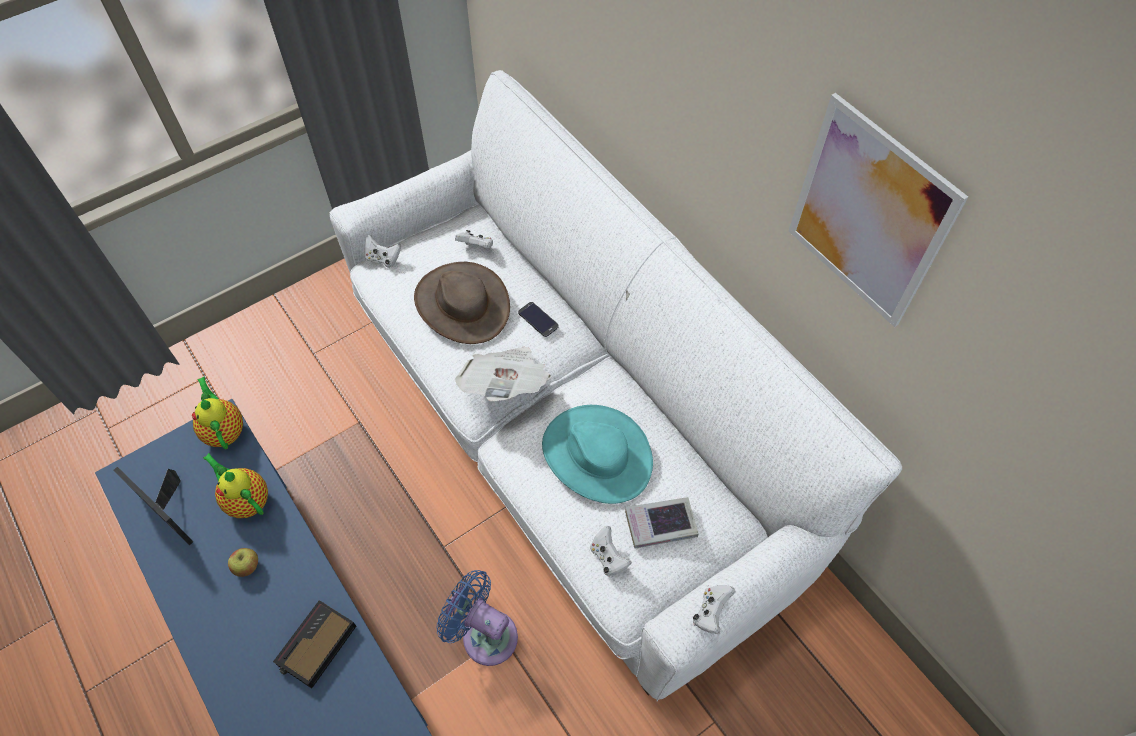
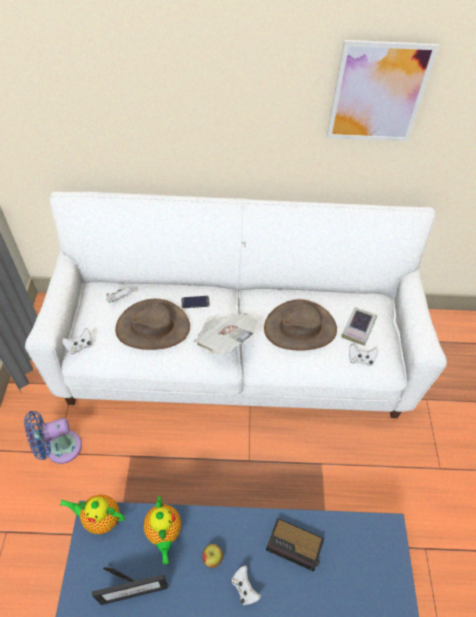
camera: 55 degrees left, 5 degrees down
teapot [203,453,268,518] -> teapot turned 90 degrees counterclockwise [143,496,181,564]
alarm clock [273,600,356,689] -> alarm clock turned 45 degrees counterclockwise [266,518,325,572]
blue fan [437,570,518,666] -> blue fan moved to [24,411,82,464]
turquoise hat [542,405,653,504] -> brown hat [264,300,337,351]
white game controller [693,585,736,634] -> white game controller moved to [232,565,261,605]

